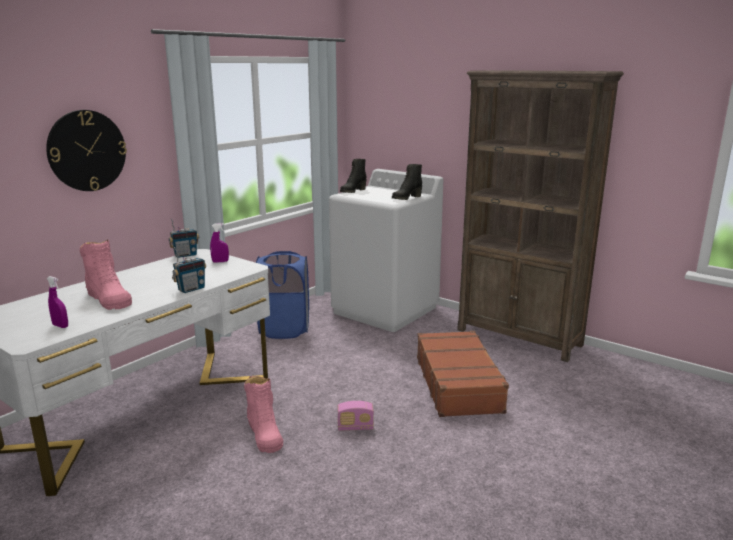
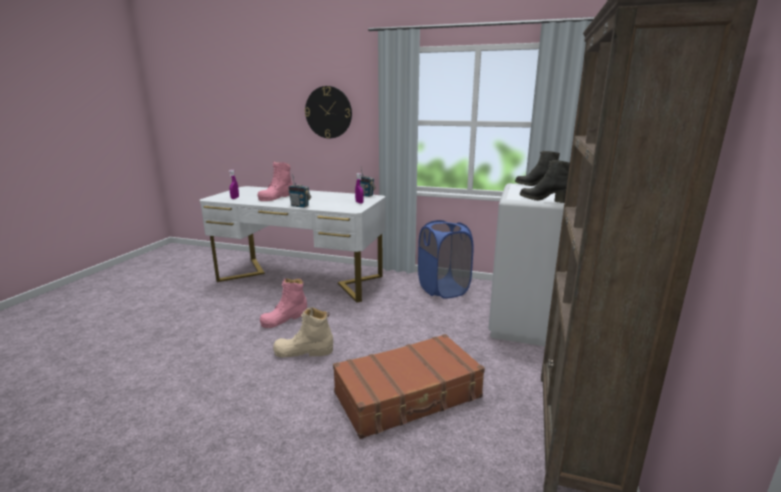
camera: 70 degrees right, 0 degrees up
radio [338,401,374,431] -> beige boot [273,307,333,358]

